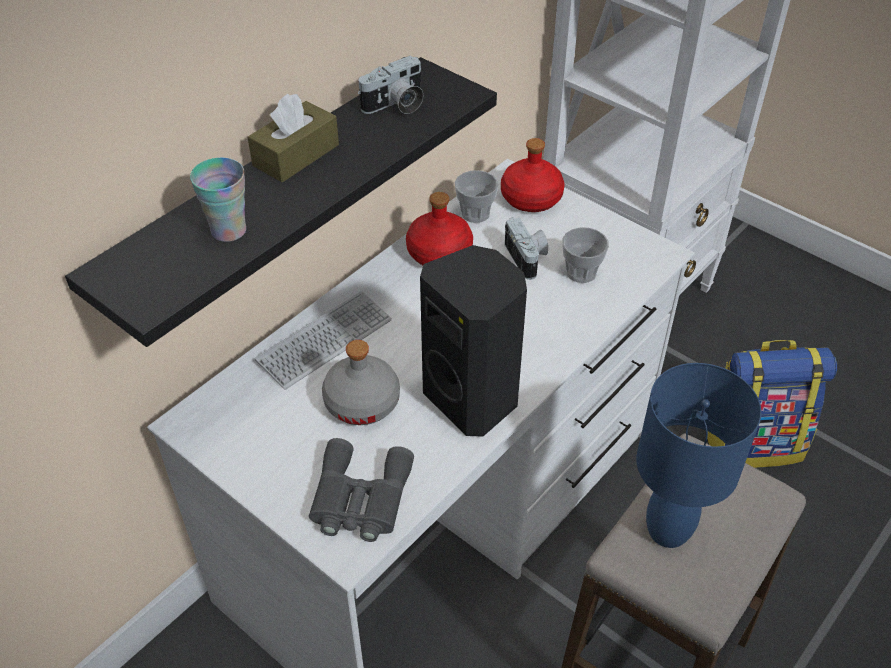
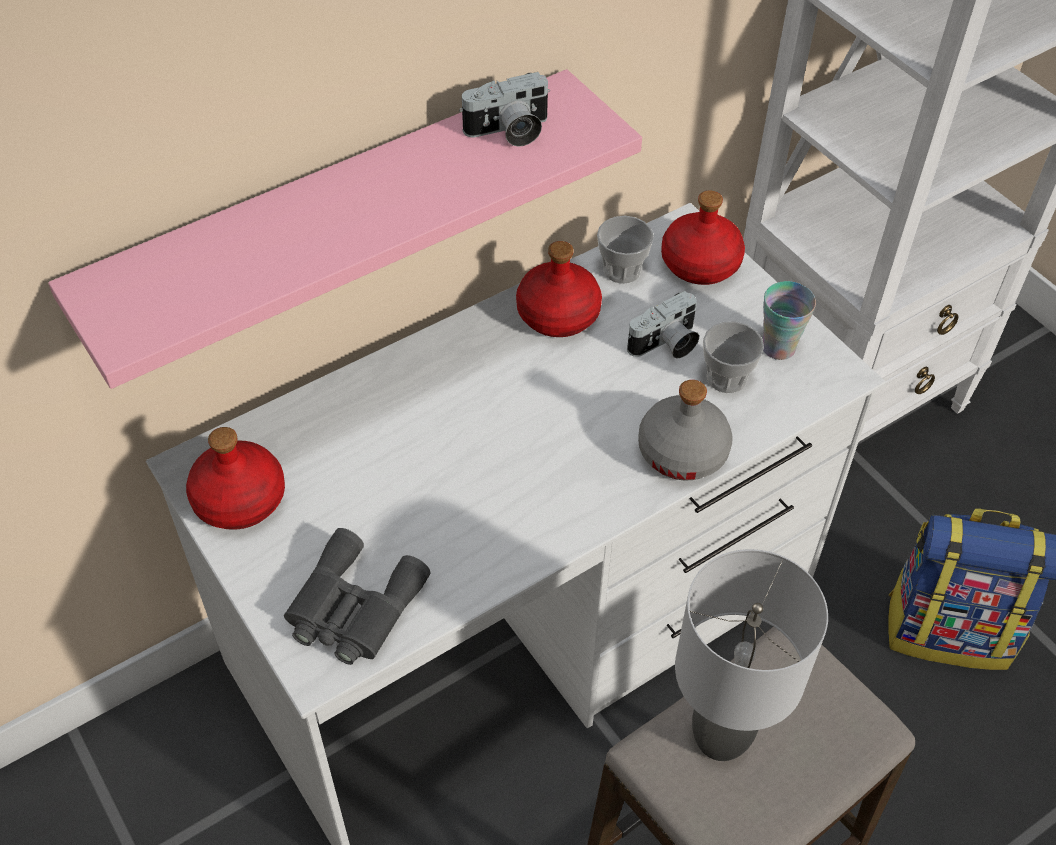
camera: 15 degrees right, 5 degrees up
black shelf [65,57,497,347] -> pink shelf [48,69,642,389]
cup [190,158,246,242] -> cup moved to [763,281,816,360]
brown tissue box [248,94,339,182] -> none
keyboard [255,291,392,390] -> none
grey bottle [322,340,400,425] -> grey bottle moved to [638,380,733,481]
black speaker [420,245,527,437] -> none
camera [505,218,548,280] -> camera turned 60 degrees clockwise [627,291,699,358]
blue table lamp [636,363,762,548] -> grey table lamp [675,549,828,761]
none -> red bottle [186,427,285,530]

